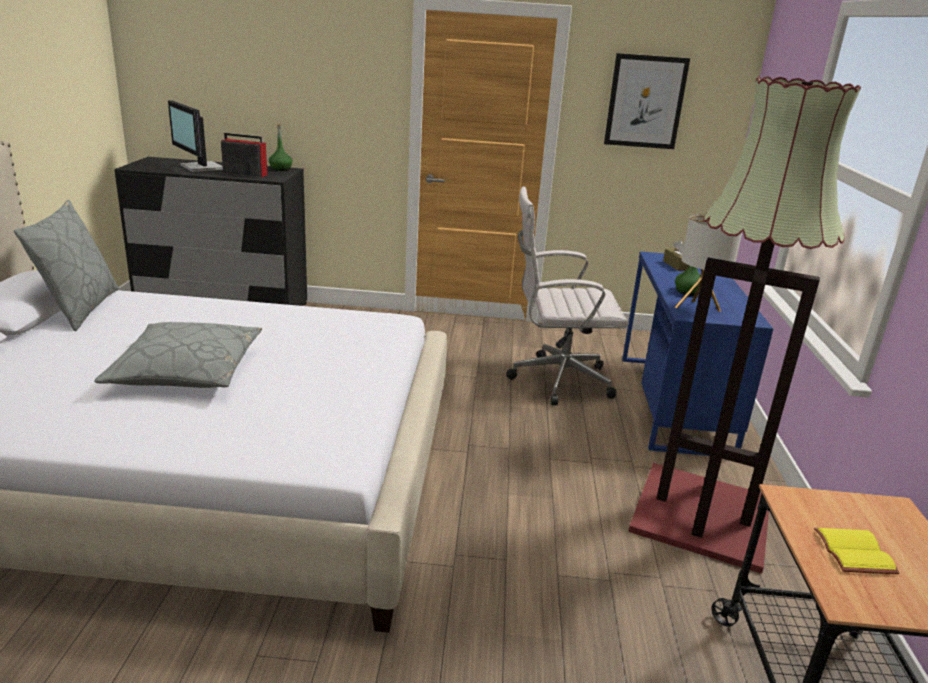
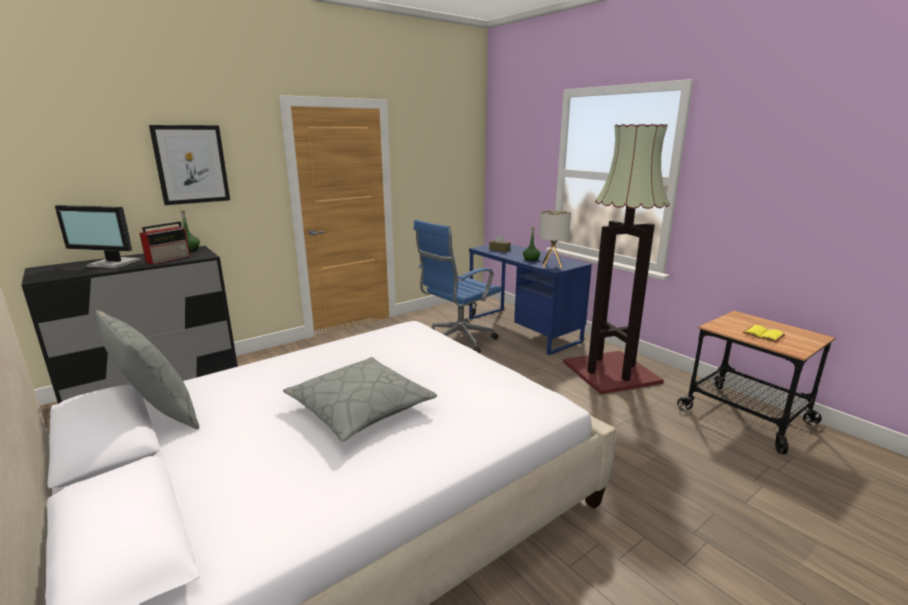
camera: 40 degrees left, 5 degrees down
radio [221,133,267,177] -> radio turned 150 degrees clockwise [140,221,190,265]
white office chair [506,186,629,405] -> blue office chair [414,220,502,353]
picture [604,53,690,149] -> picture moved to [149,125,230,205]

